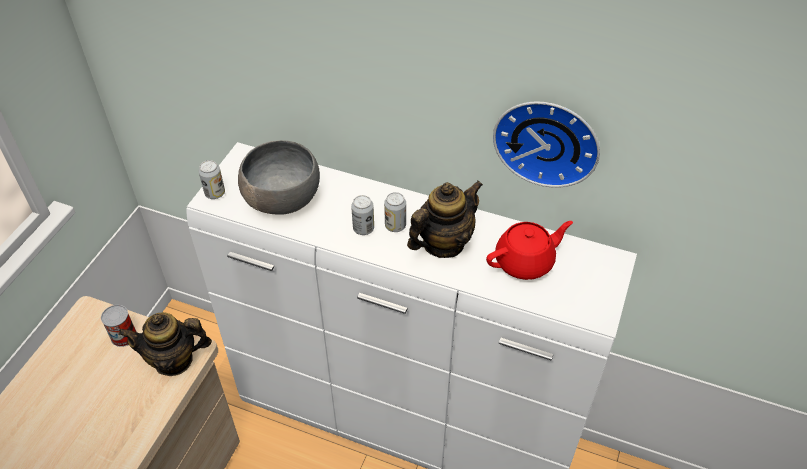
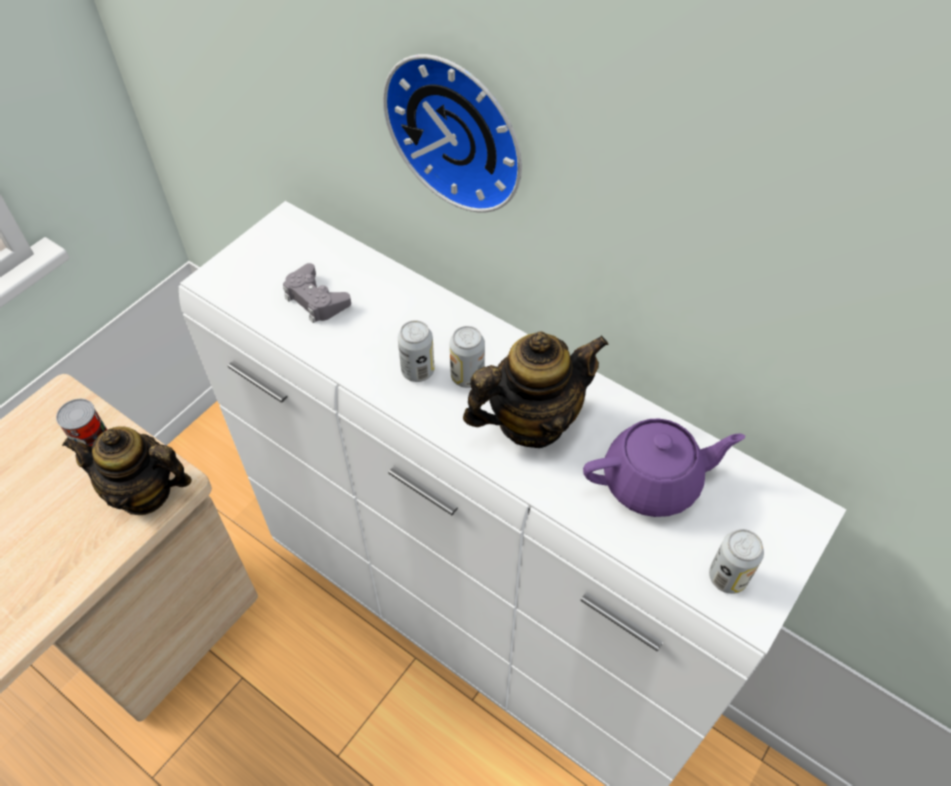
camera: 15 degrees right, 5 degrees up
can [199,160,225,199] -> can moved to [709,529,764,594]
grey bowl [238,140,320,215] -> grey game controller [283,263,351,323]
red teapot [486,221,573,280] -> purple teapot [583,419,745,517]
wall clock [493,101,600,188] -> wall clock moved to [383,54,522,213]

